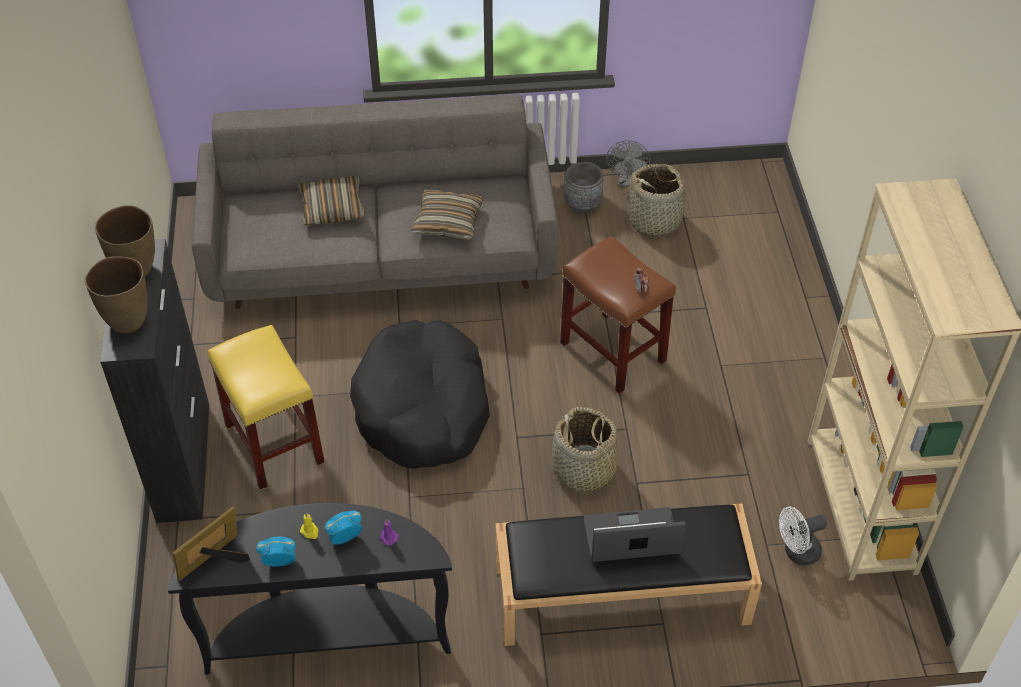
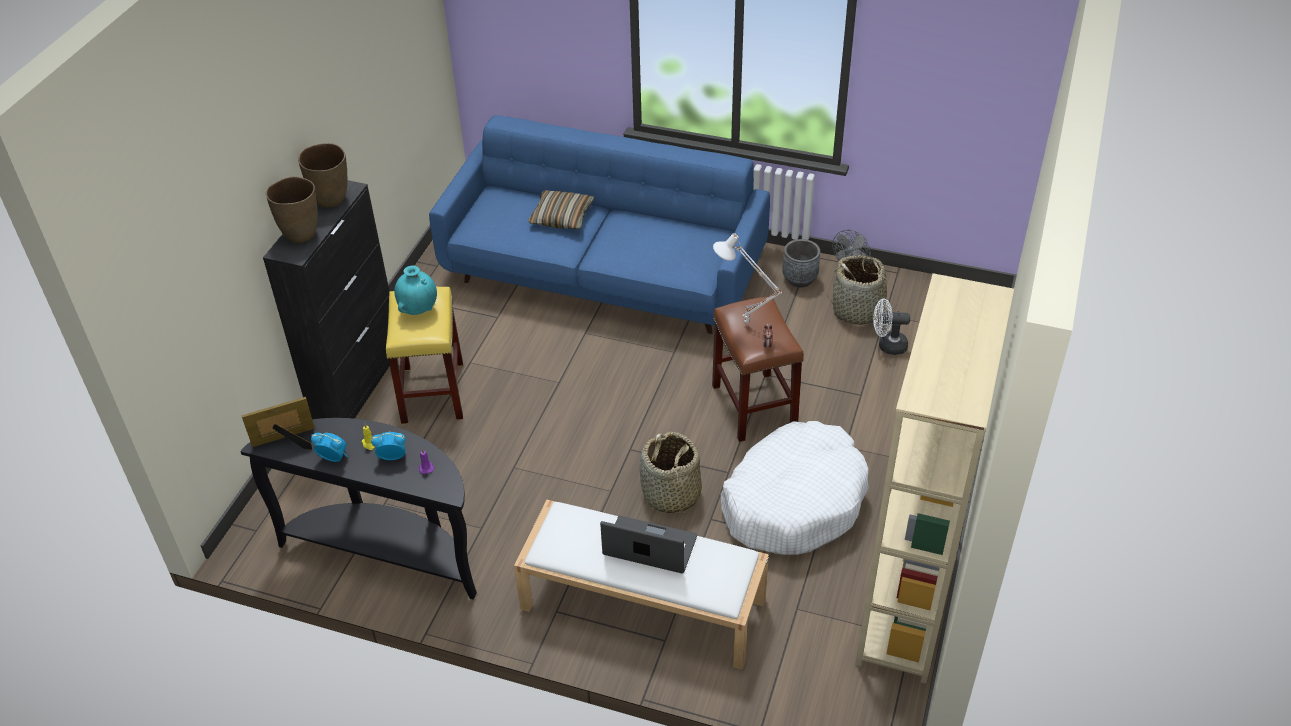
camera: 25 degrees right, 5 degrees down
grey sofa [192,95,558,309] -> blue sofa [429,115,770,334]
black dog bed [350,320,490,469] -> none
pillow [411,189,483,240] -> none
black bench [495,503,762,646] -> white bench [514,500,769,670]
white fan [779,506,827,566] -> white fan moved to [873,299,910,355]
none -> turquoise vase [394,265,437,315]
none -> white table lamp [713,233,782,325]
none -> white dog bed [721,421,869,555]

